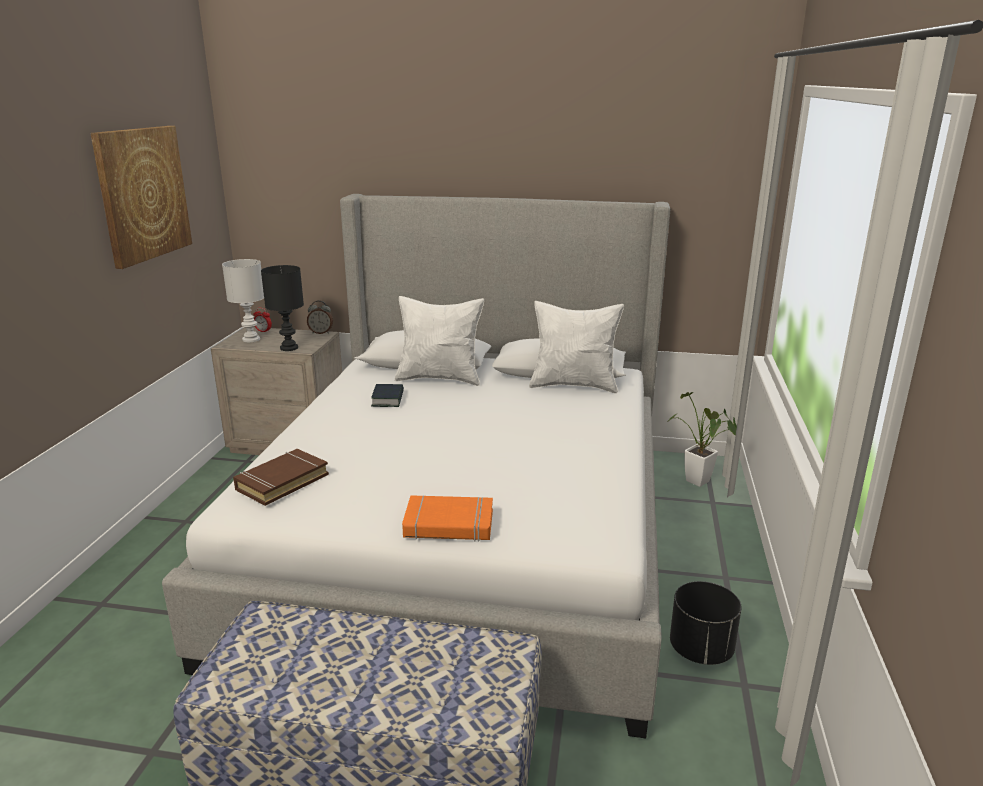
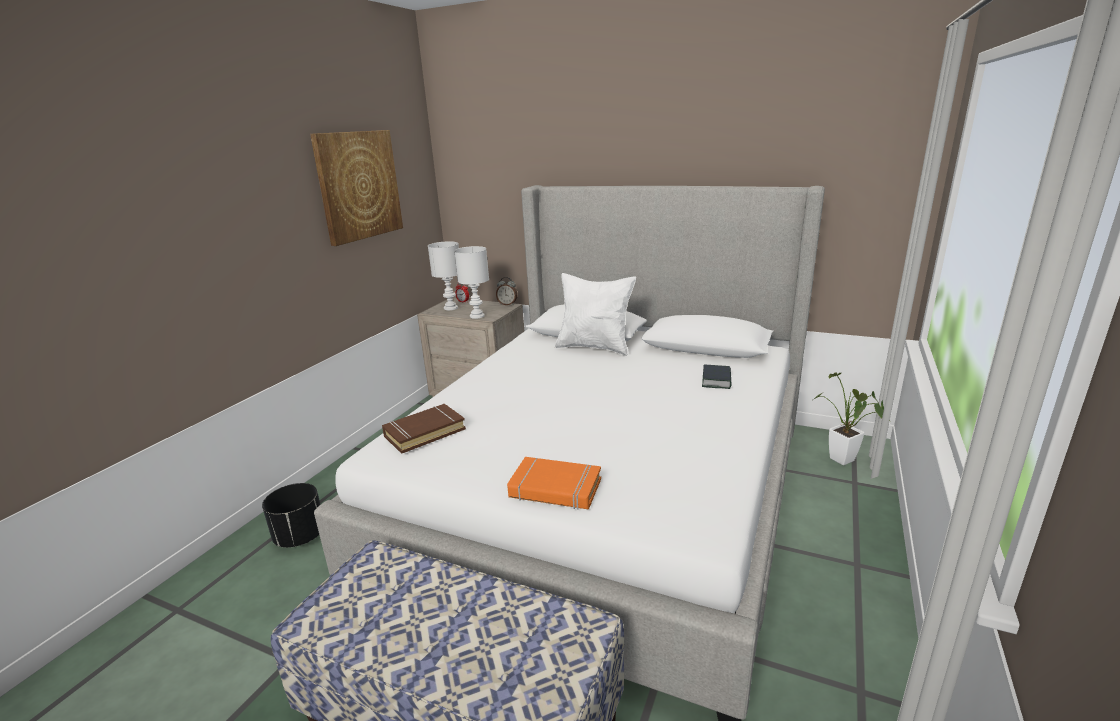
camera: 15 degrees right, 0 degrees up
black table lamp [261,265,304,351] -> white table lamp [454,246,489,319]
book [371,384,404,407] -> book moved to [702,365,731,389]
white pillow [529,301,624,394] -> none
black planter [670,581,741,665] -> black planter moved to [262,483,321,548]

